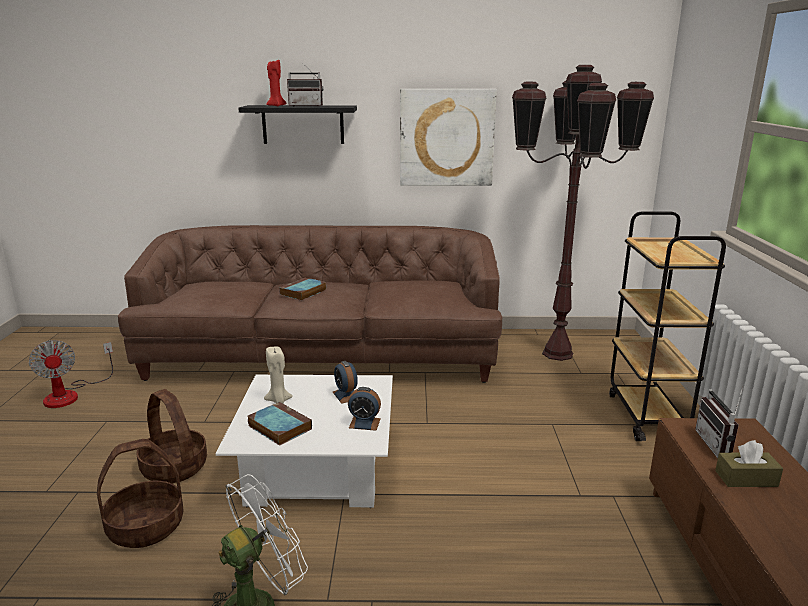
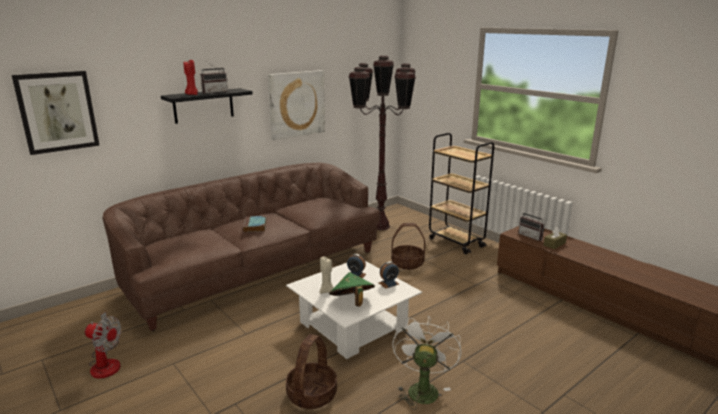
camera: 40 degrees left, 0 degrees up
basket [136,389,207,483] -> basket moved to [391,223,425,270]
book [248,402,312,446] -> green hat [329,272,375,307]
none -> picture [12,71,100,155]

